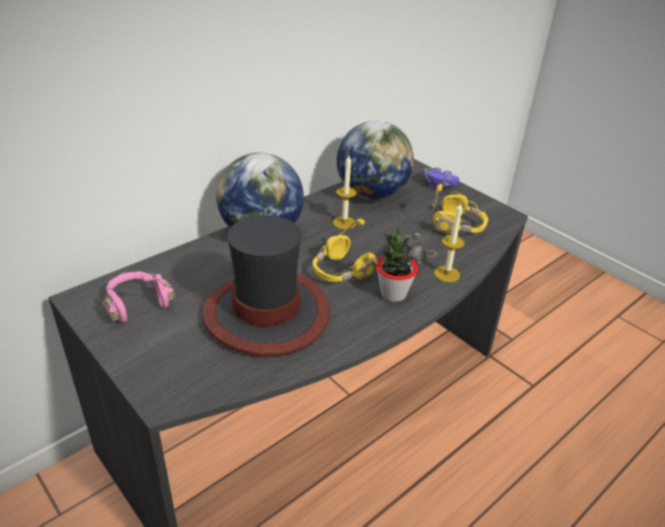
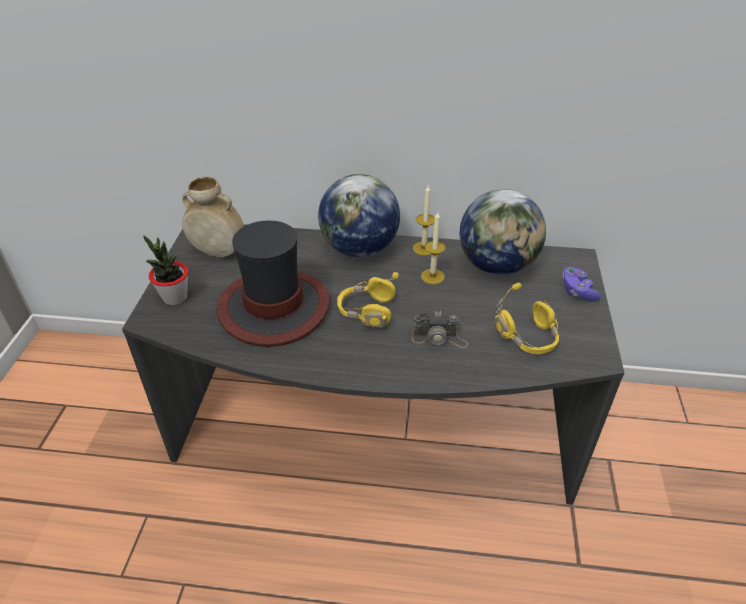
camera: 50 degrees right, 5 degrees up
pink headphones [103,271,175,322] -> beige vase [182,176,244,257]
potted plant [376,228,418,302] -> potted plant moved to [144,235,188,305]
candle [434,203,465,282] -> candle moved to [413,185,435,256]

